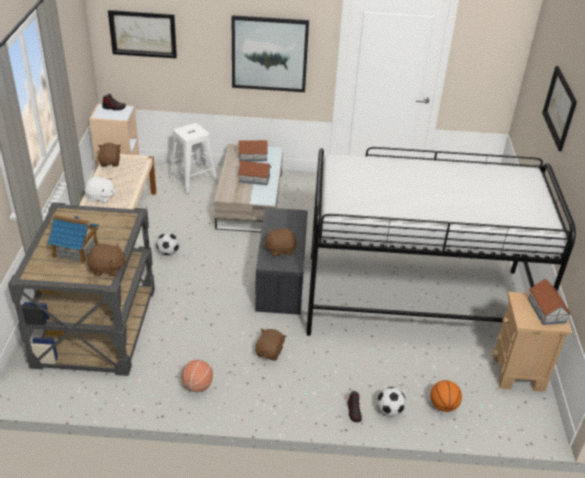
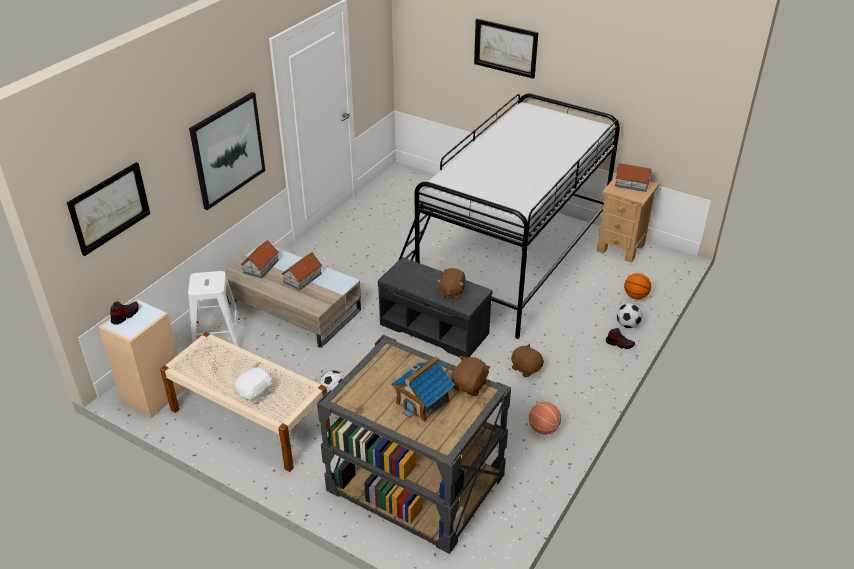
camera: 60 degrees left, 0 degrees up
brown plush toy [98,143,121,167] -> none

